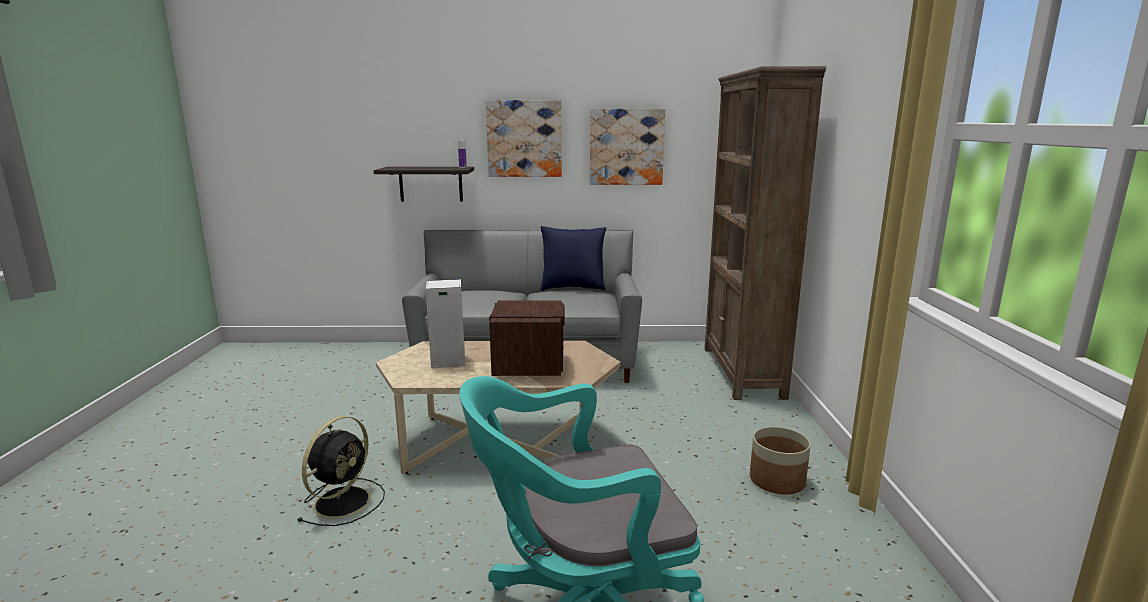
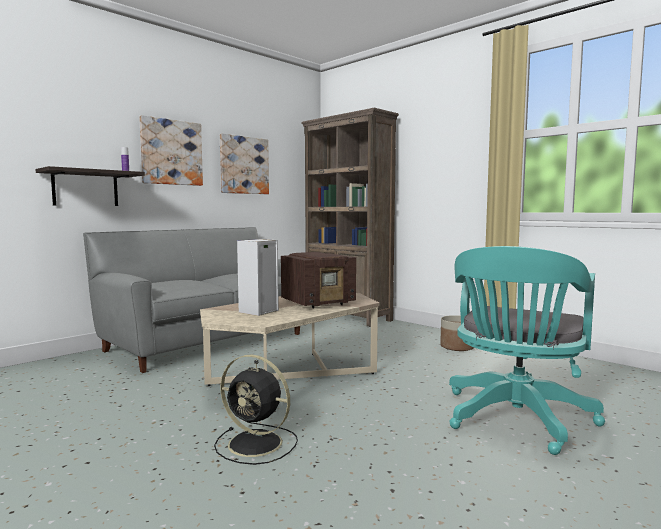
camera: 45 degrees left, 10 degrees down
black fan [297,416,385,526] -> black fan turned 135 degrees clockwise [214,354,298,465]
radio [489,300,565,376] -> radio turned 105 degrees clockwise [281,252,356,309]
blue pillow [540,226,606,291] -> none

